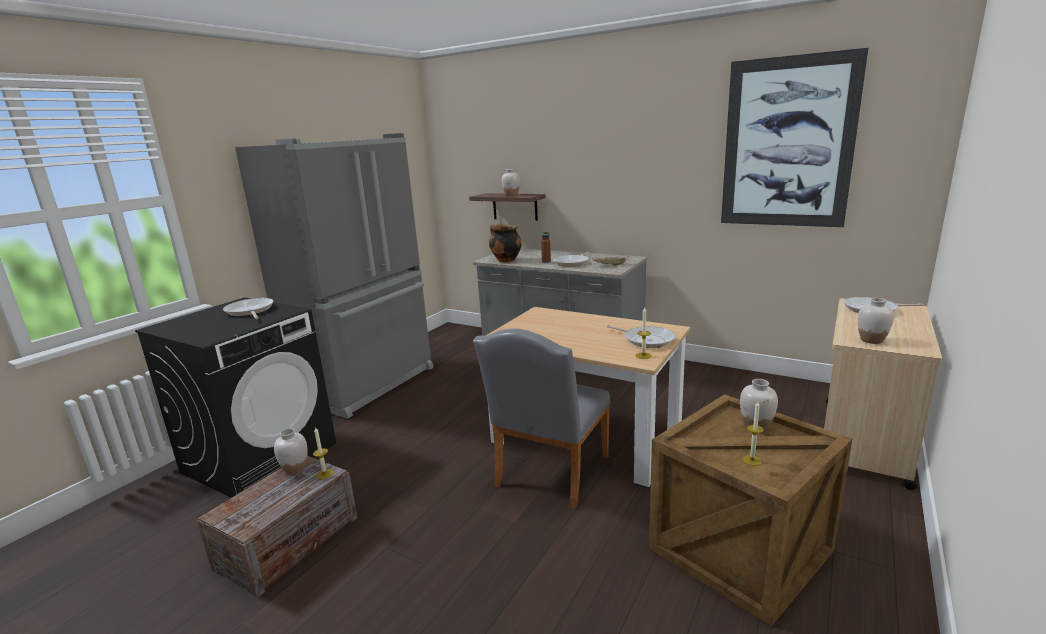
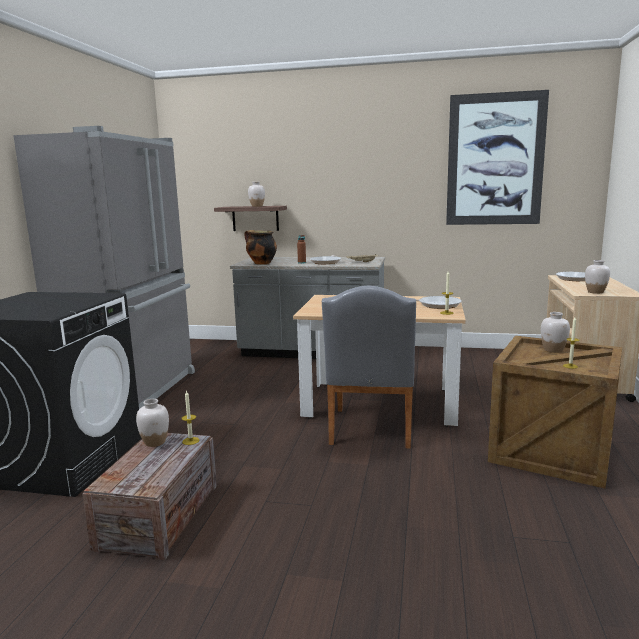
camera: 20 degrees left, 5 degrees down
frying pan [223,298,273,319] -> none

